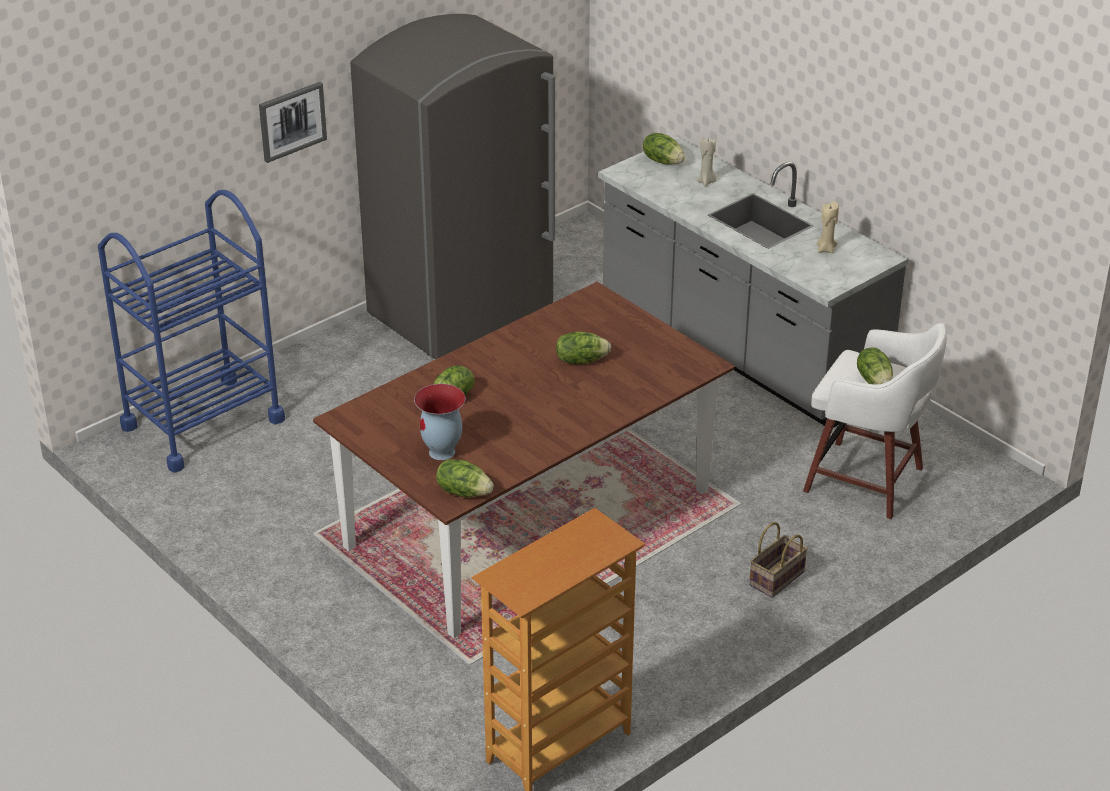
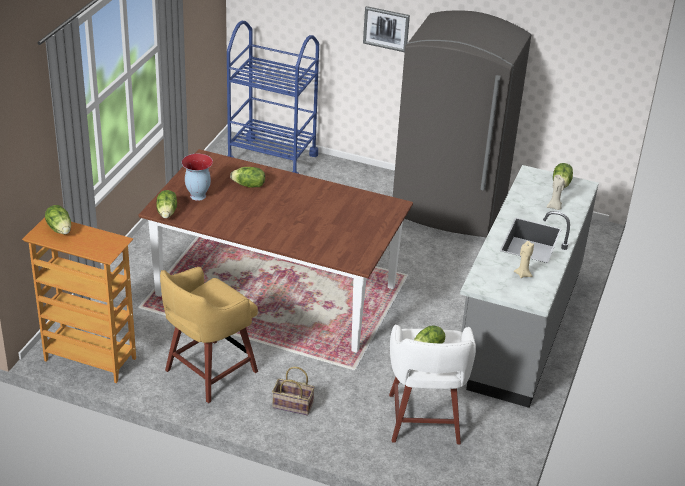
camera: 60 degrees right, 0 degrees up
lettuce [556,331,611,364] -> lettuce moved to [45,205,71,234]
none -> yellow stool [160,267,258,403]

